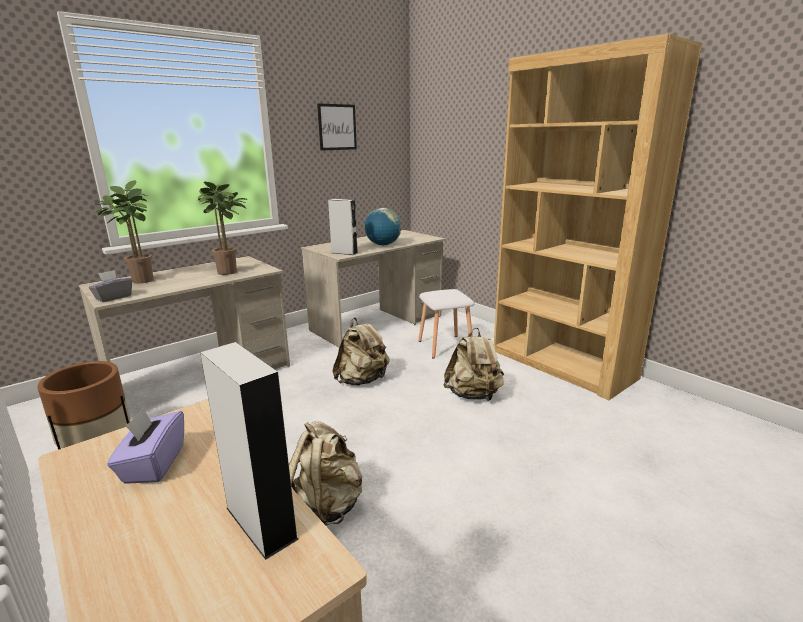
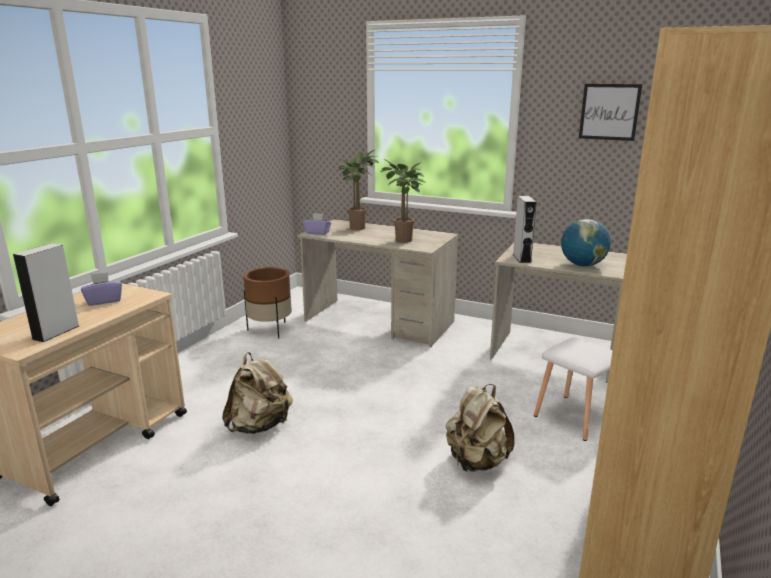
camera: 65 degrees right, 0 degrees up
grey tissue box [89,270,132,302] -> purple tissue box [303,213,331,235]
beige backpack [332,318,390,386] -> none

